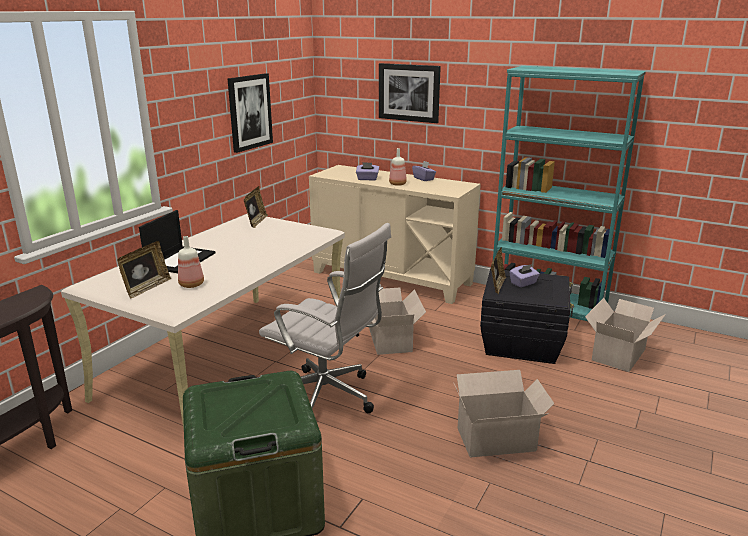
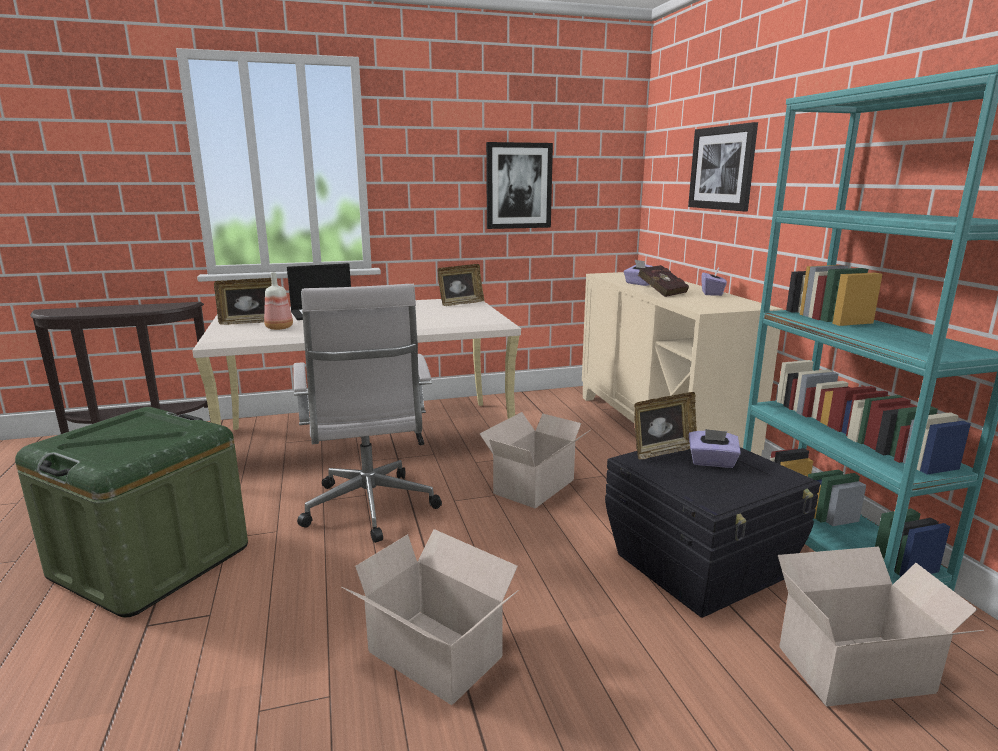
camera: 45 degrees right, 5 degrees down
bottle [389,148,407,186] -> red book [638,265,689,297]

